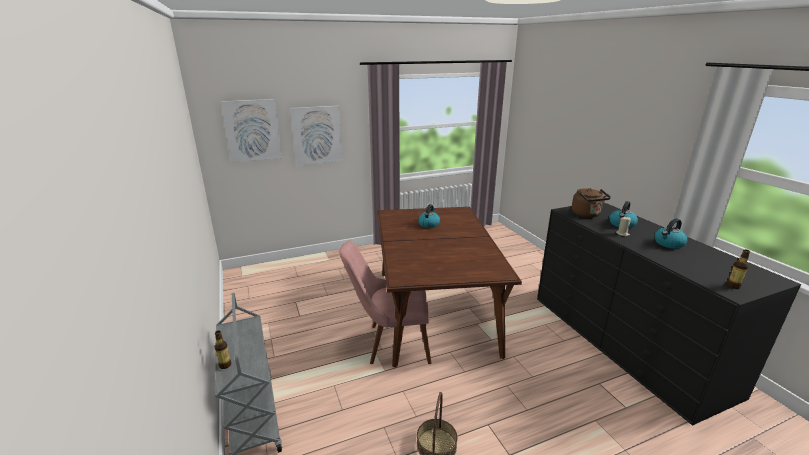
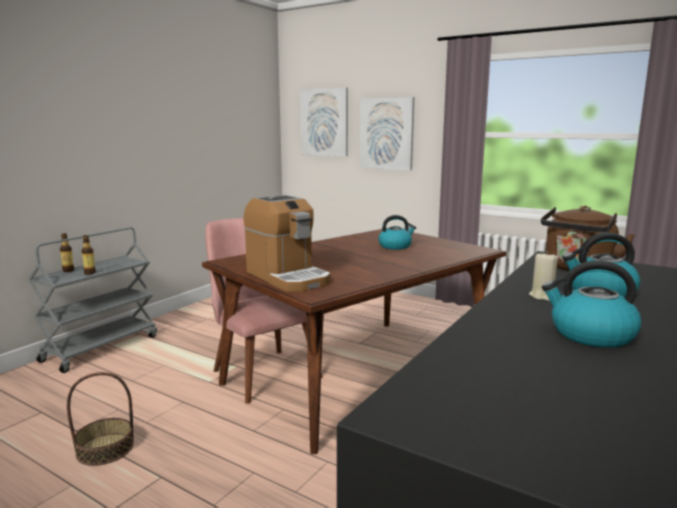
camera: 55 degrees right, 10 degrees down
bottle [727,249,750,289] -> bottle moved to [82,235,96,275]
none -> coffee machine [243,195,331,292]

